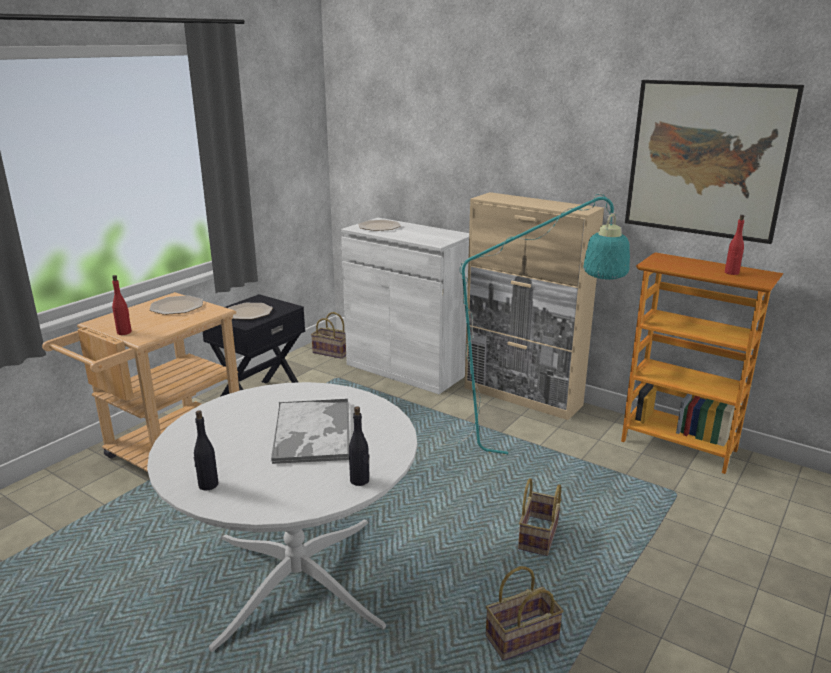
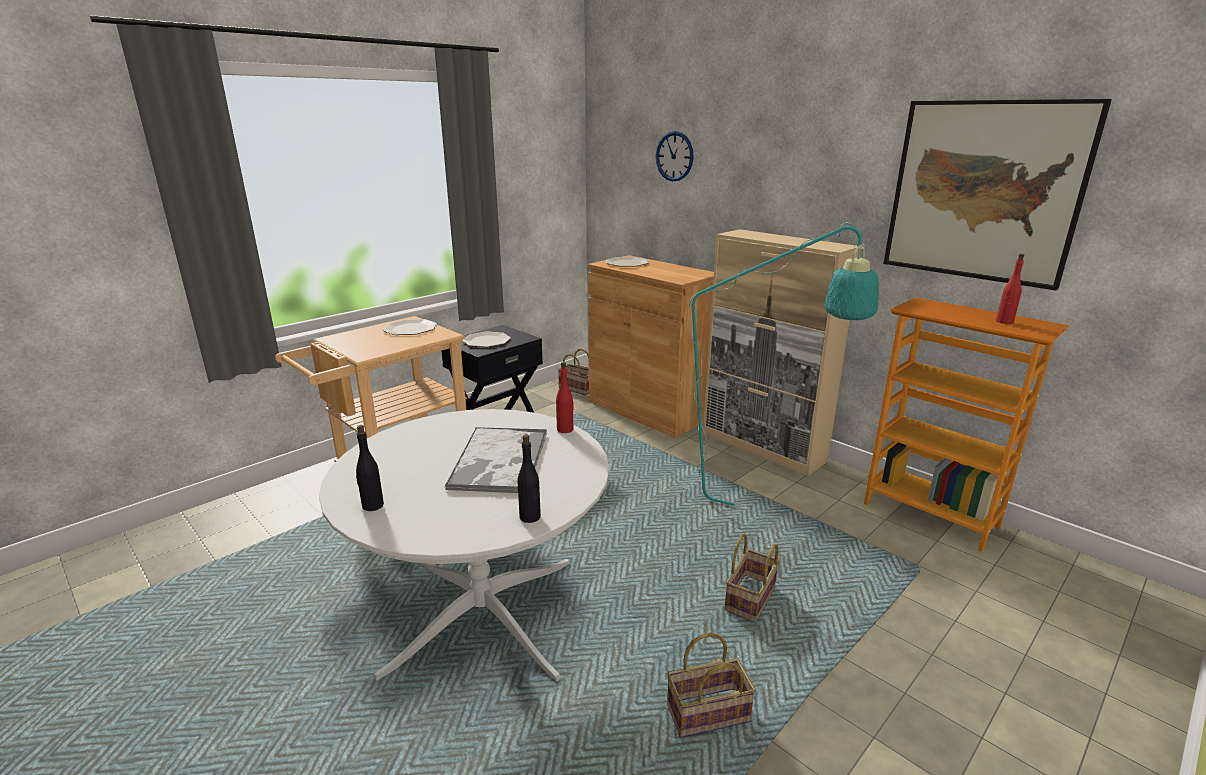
camera: 10 degrees right, 0 degrees up
red bottle [112,275,132,335] -> red bottle moved to [556,362,574,433]
white cabinet [341,218,469,394] -> brown cabinet [588,255,714,438]
none -> wall clock [656,131,694,181]

